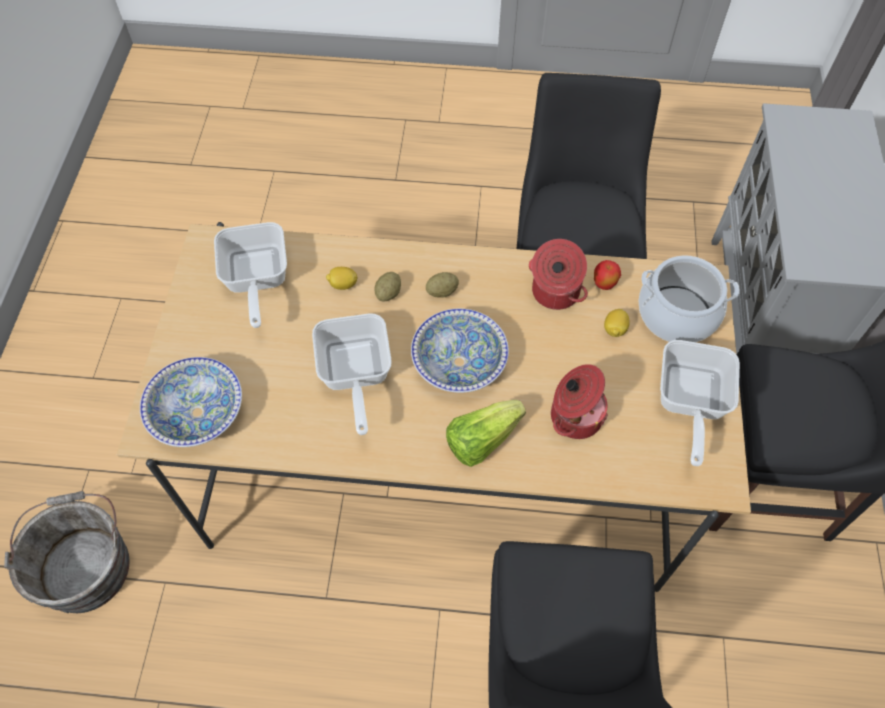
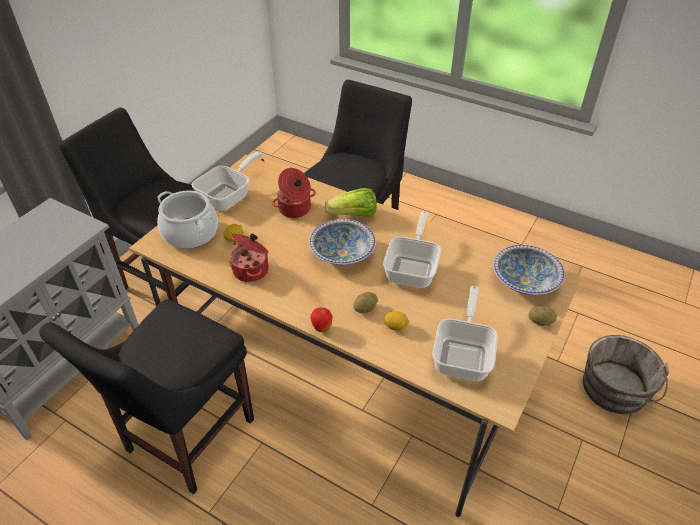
camera: 155 degrees left, 15 degrees down
potato [426,272,459,298] -> potato moved to [529,306,557,326]
apple [594,260,621,290] -> apple moved to [310,307,333,332]

